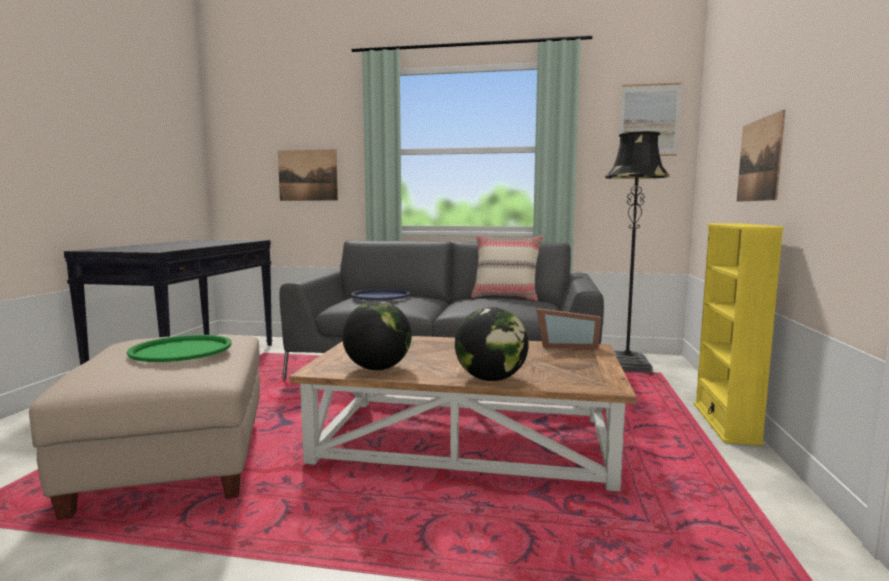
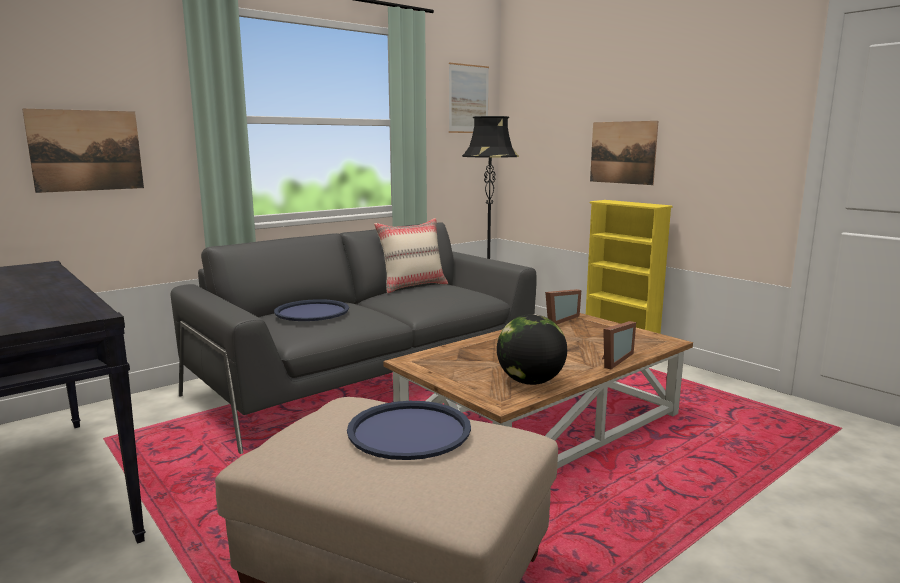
camera: 50 degrees left, 5 degrees up
green tray [127,335,232,362] -> blue tray [347,401,471,460]
globe [455,307,529,381] -> picture frame [602,321,636,369]

